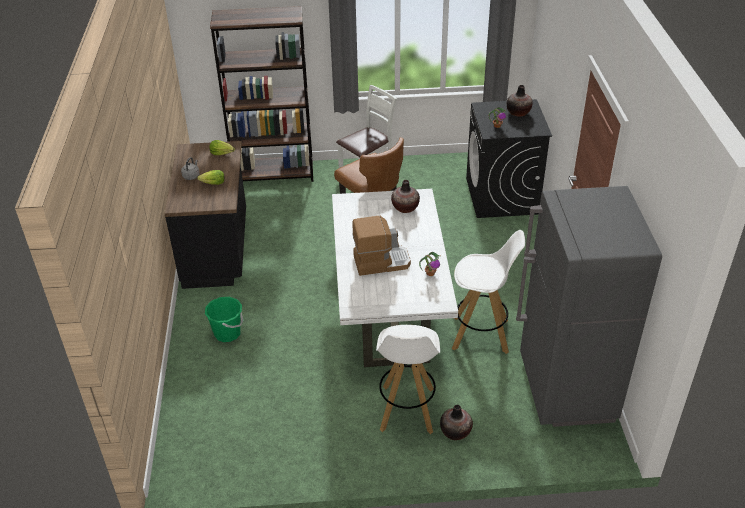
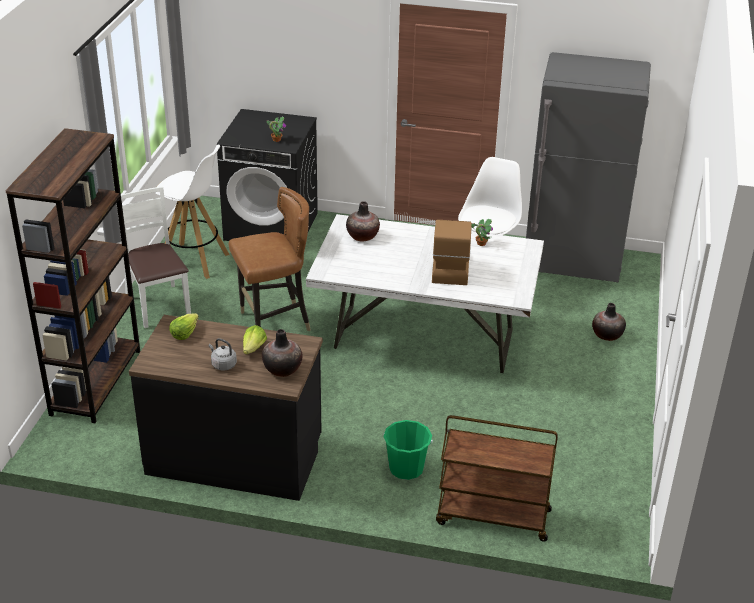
camera: 75 degrees left, 5 degrees down
white stool [376,325,440,434] -> white stool moved to [155,145,230,279]
vase [507,85,533,117] -> vase moved to [262,329,302,377]
none -> brown cart [436,415,558,542]

